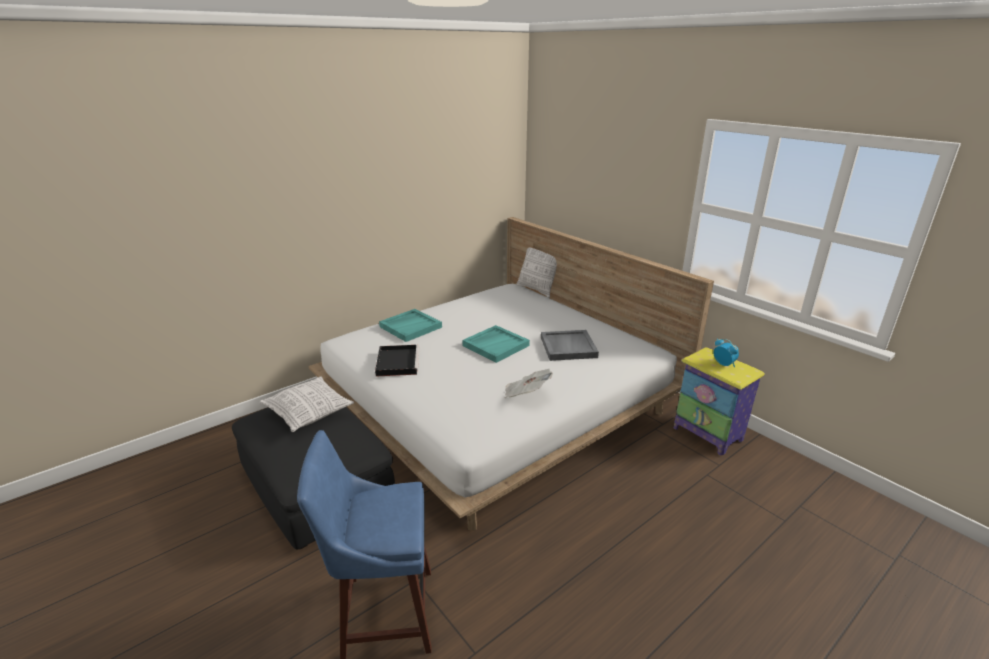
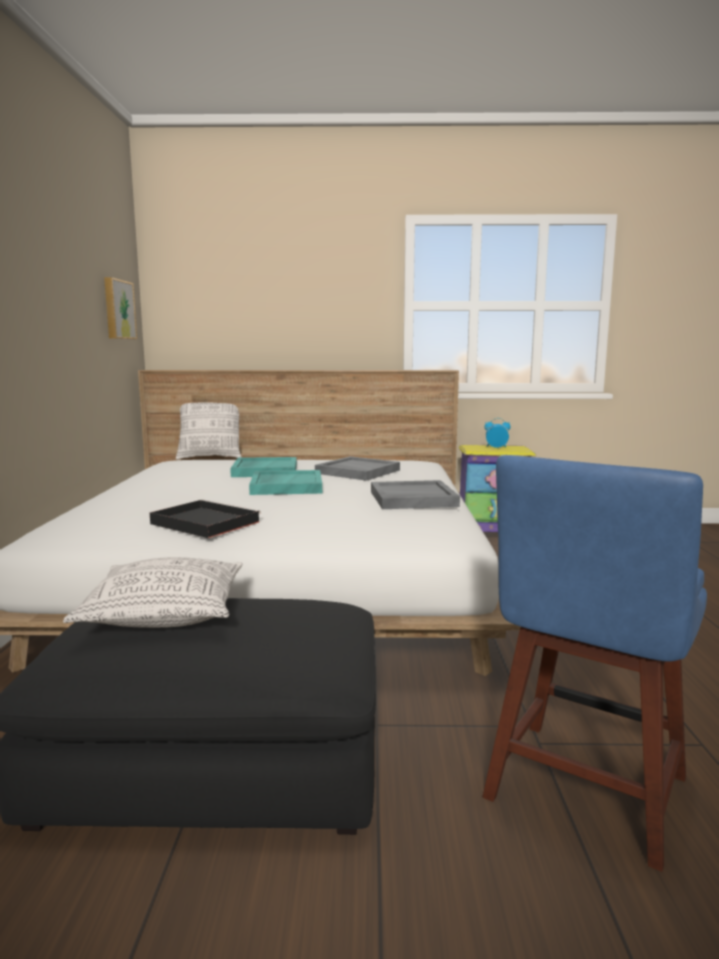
camera: 50 degrees left, 15 degrees down
turquoise tray [379,309,442,342] -> turquoise tray moved to [230,457,297,477]
newspaper [505,369,553,398] -> grey tray [371,480,460,509]
none -> picture [104,277,137,339]

